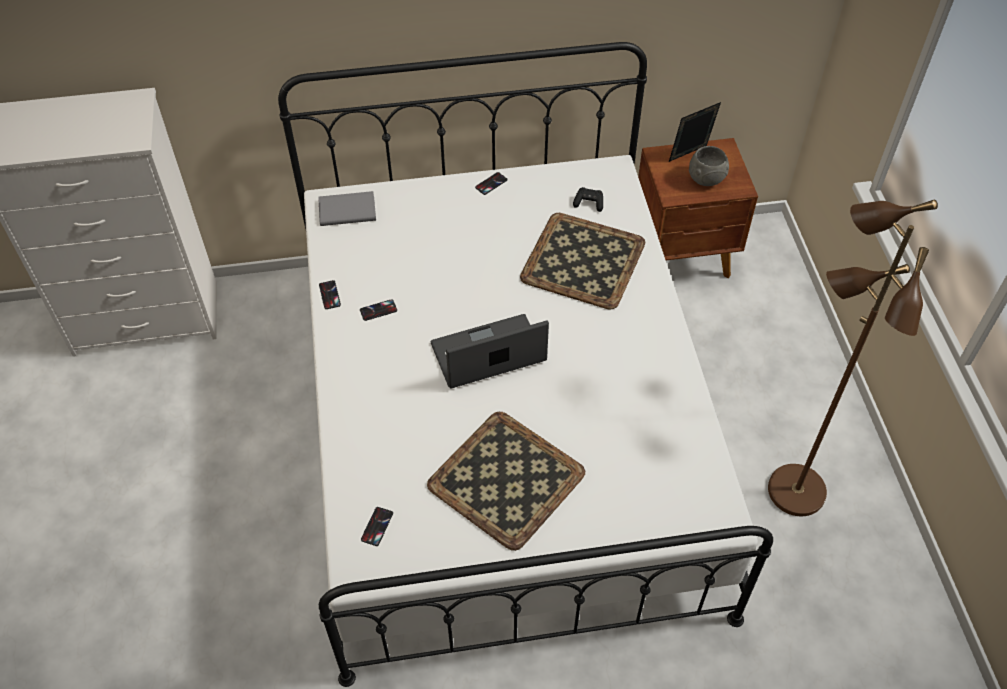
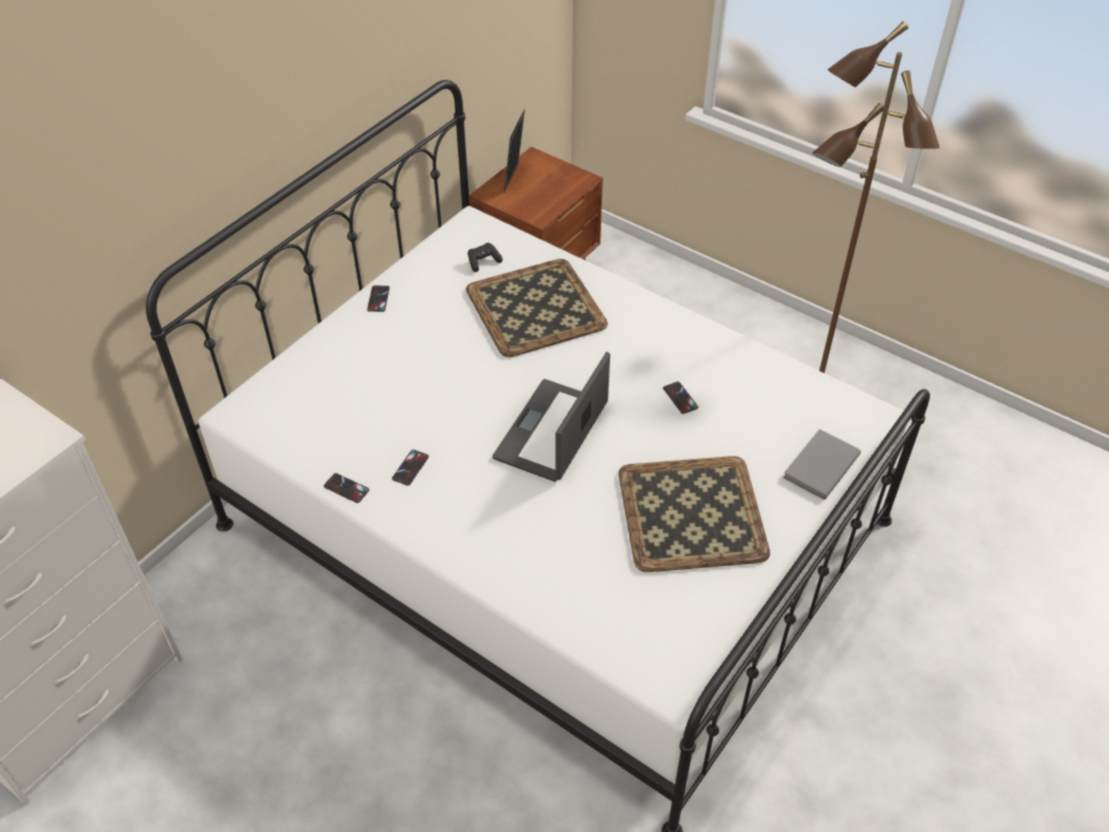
camera: 45 degrees left, 5 degrees down
grey book [318,191,376,226] -> grey book moved to [783,429,861,500]
phone [361,507,393,546] -> phone moved to [663,382,698,414]
grey bowl [689,146,729,186] -> none

